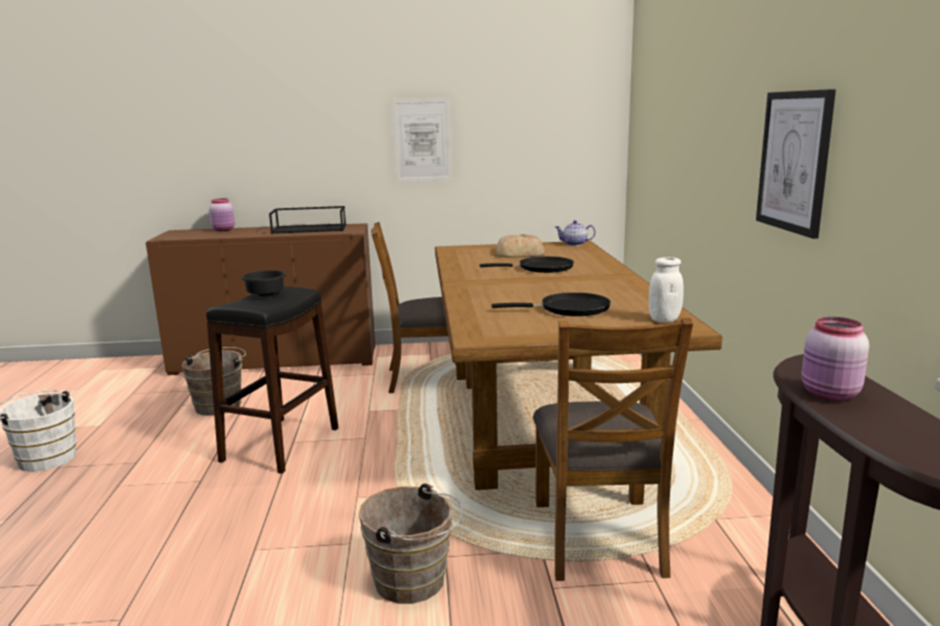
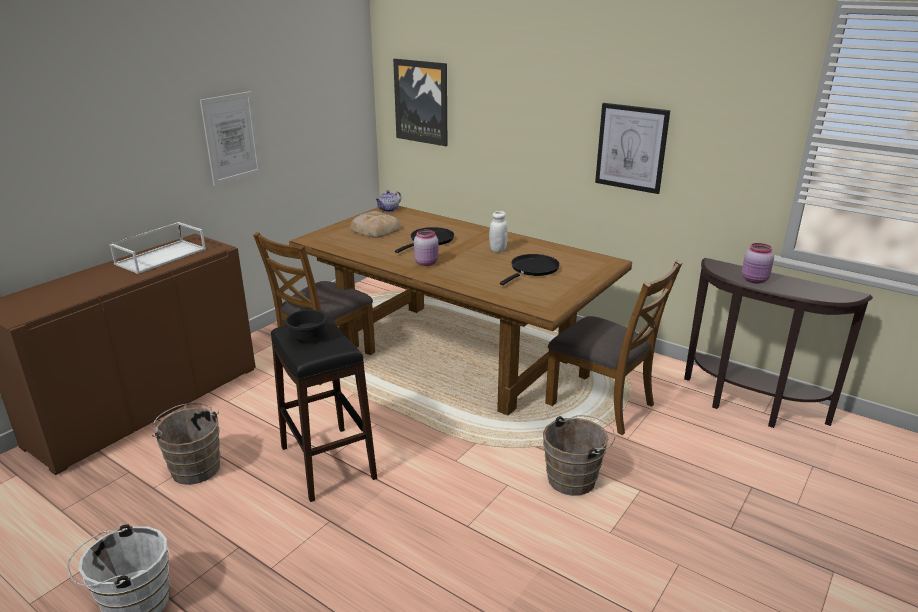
camera: 50 degrees left, 10 degrees up
pink jar [209,198,235,231] -> pink jar moved to [414,229,439,266]
black tray [269,206,346,234] -> white tray [109,222,206,274]
white jar [649,257,684,322] -> white jar moved to [489,211,508,252]
none -> picture [393,59,447,146]

